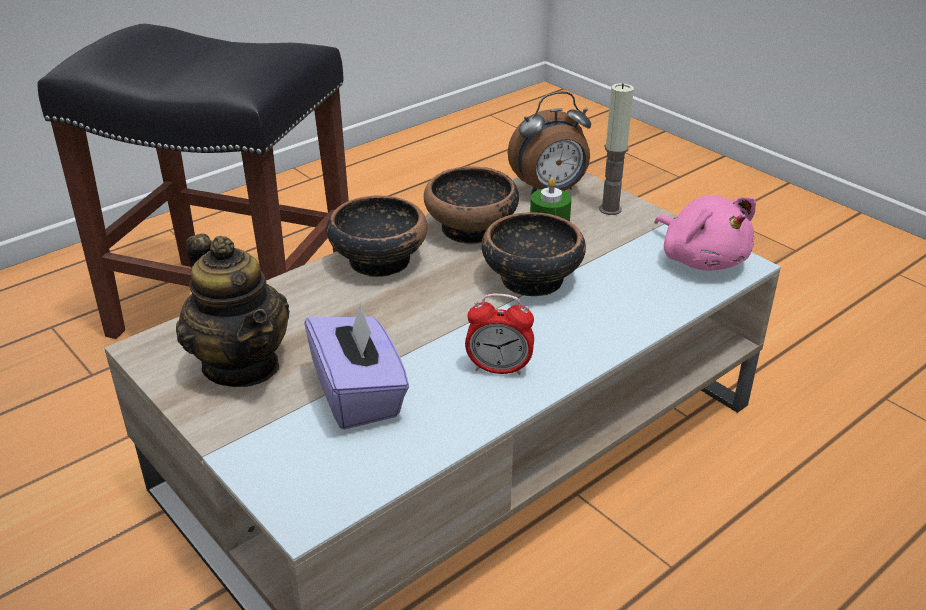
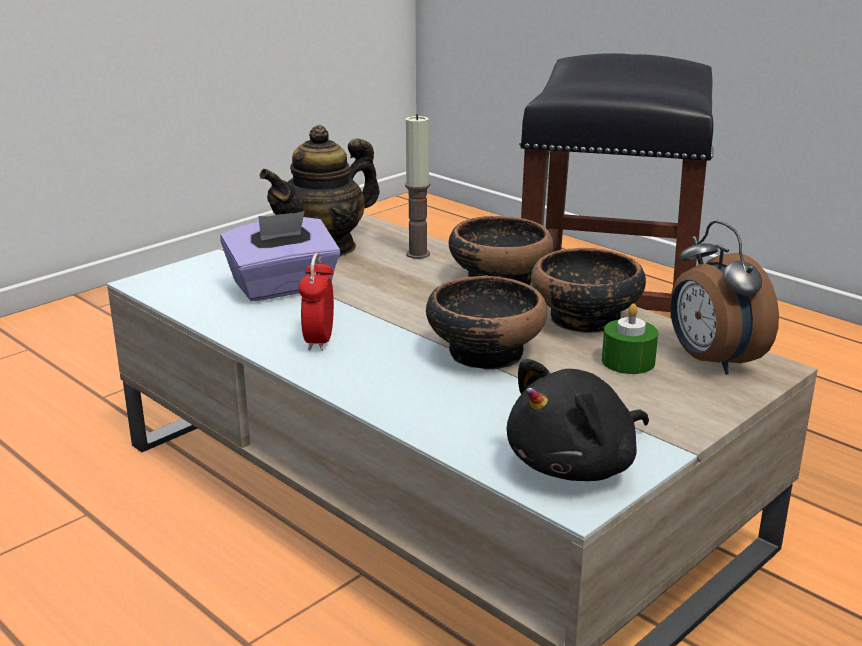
camera: 85 degrees right, 10 degrees down
candle [599,83,634,215] -> candle moved to [405,114,430,259]
pink plush toy [655,196,756,271] -> black plush toy [506,359,649,481]

